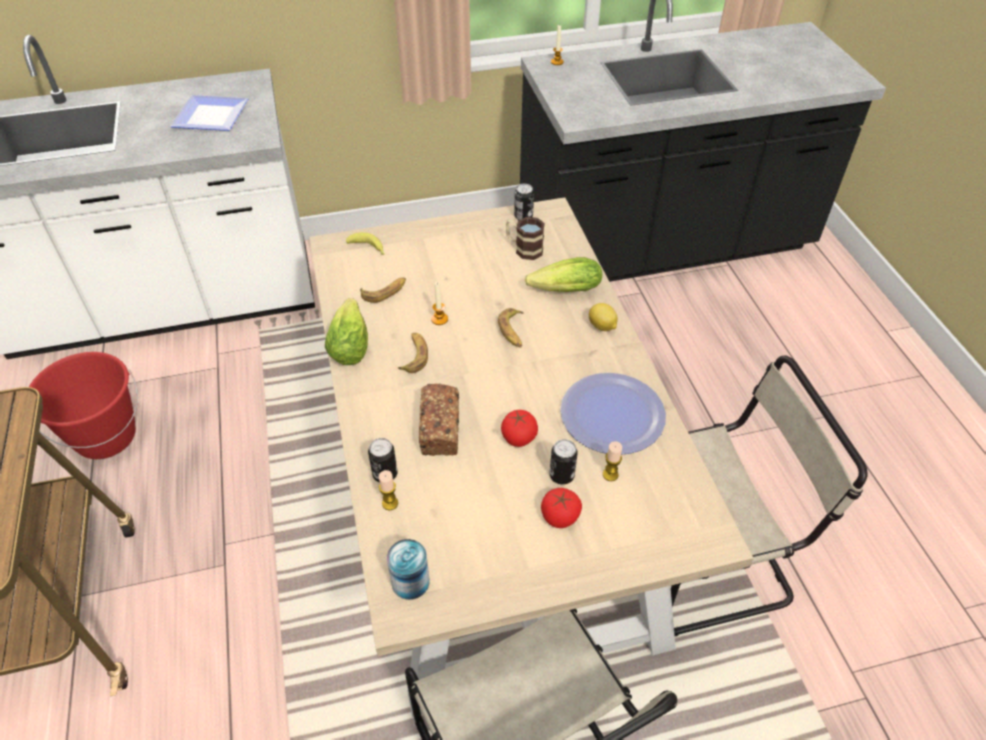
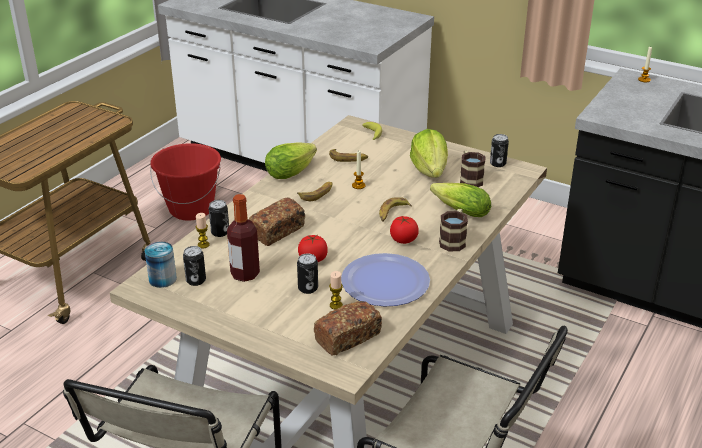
camera: 45 degrees right, 15 degrees down
plate [170,95,248,131] -> none
tomato [541,488,582,528] -> tomato moved to [390,216,419,244]
lemon [589,303,618,331] -> mug [439,209,468,251]
none -> can [183,246,206,286]
none -> bottle [227,194,260,282]
none -> bread [314,301,382,356]
none -> lettuce [410,129,448,178]

